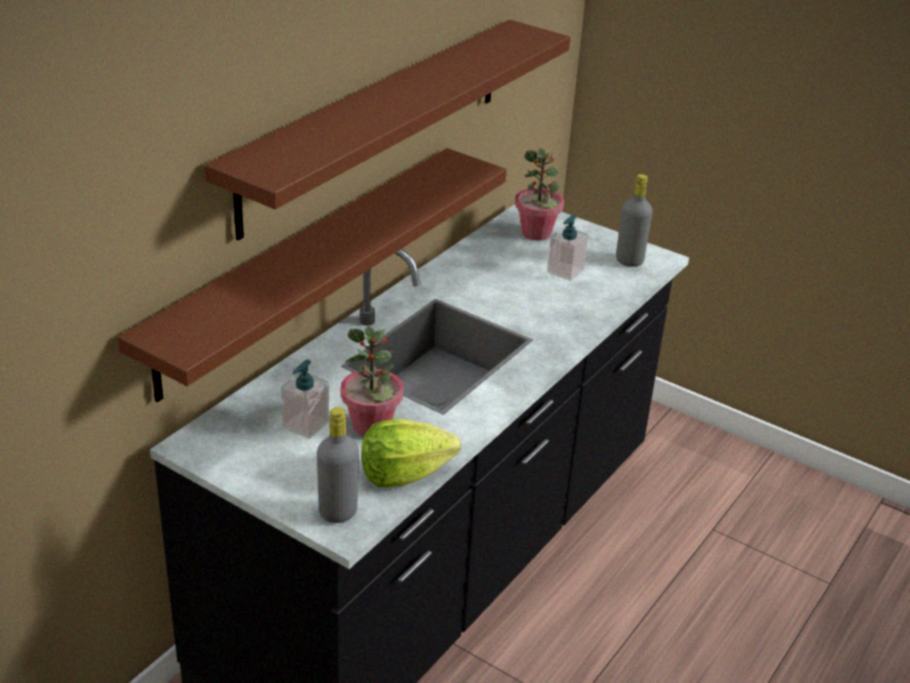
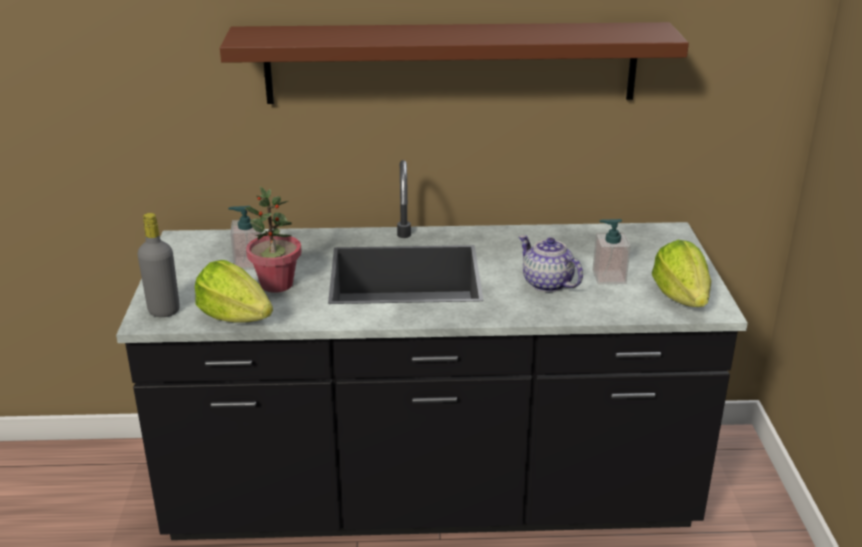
camera: 55 degrees right, 5 degrees down
brown shelf [118,148,507,402] -> none
potted plant [515,148,564,241] -> none
grey bottle [616,174,653,267] -> lettuce [652,240,711,307]
none -> teapot [518,235,583,292]

